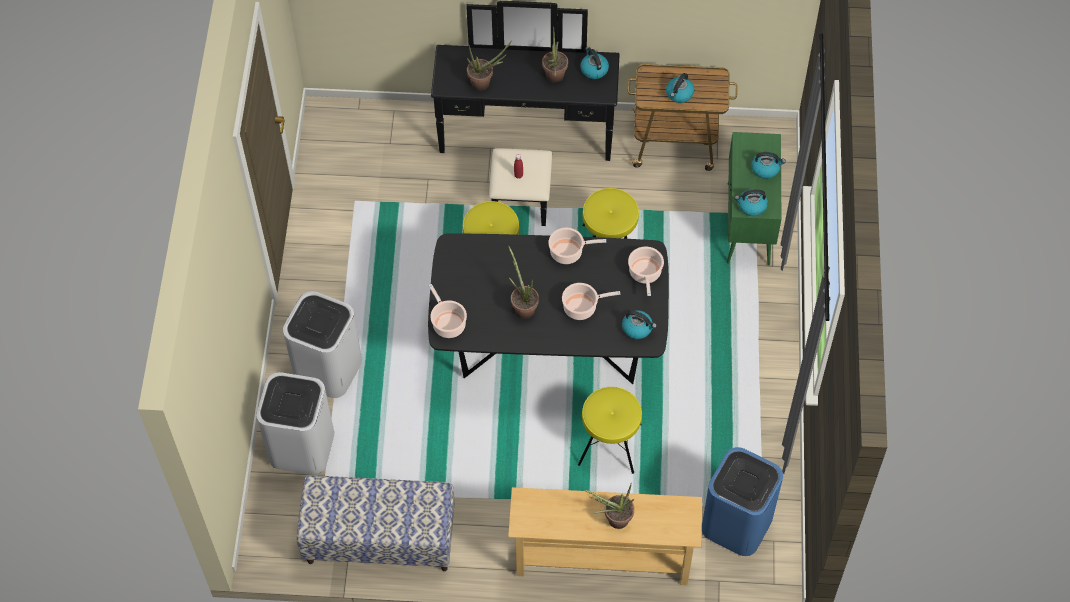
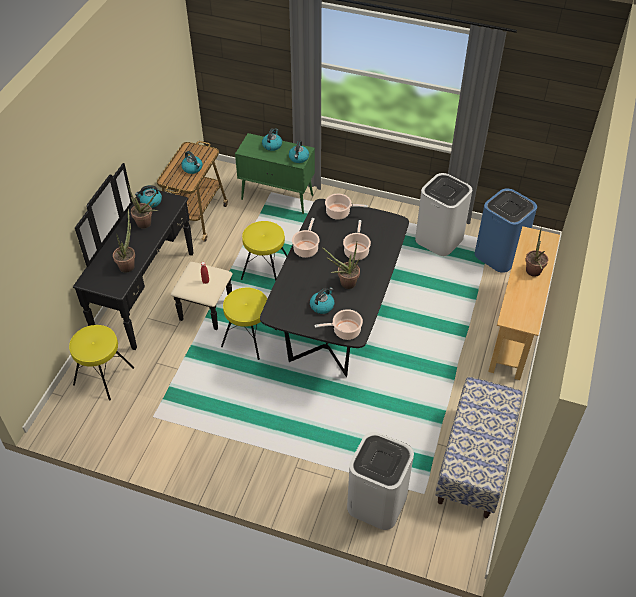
camera: 75 degrees left, 10 degrees down
white trash can [283,291,362,398] -> white trash can moved to [415,173,472,256]
yellow stool [578,387,642,474] -> yellow stool moved to [69,325,134,401]
kettle [622,310,657,339] -> kettle moved to [310,287,334,314]

